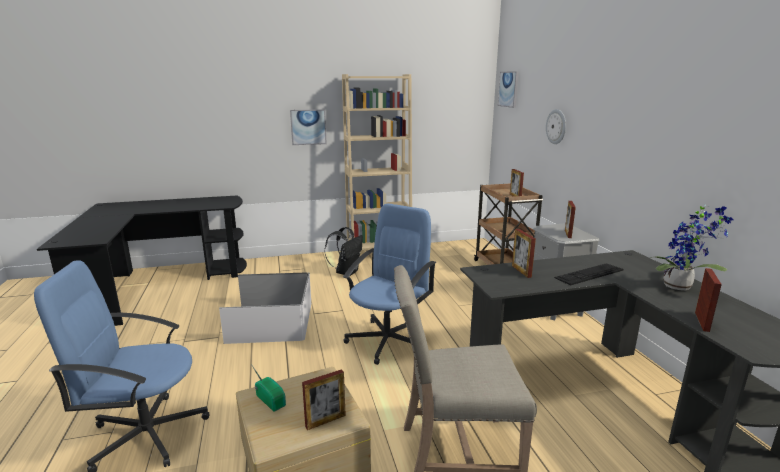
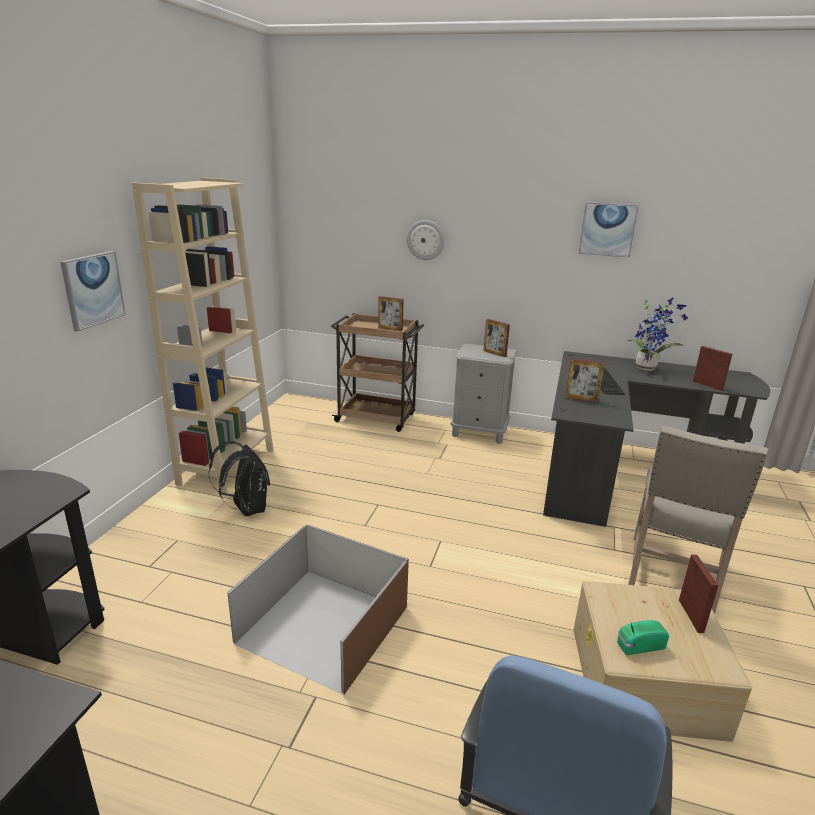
camera: 60 degrees left, 5 degrees up
white storage box [219,272,311,344] -> brown storage box [227,524,409,695]
blue office chair [343,203,436,365] -> none
picture [498,71,519,108] -> picture moved to [578,202,639,258]

